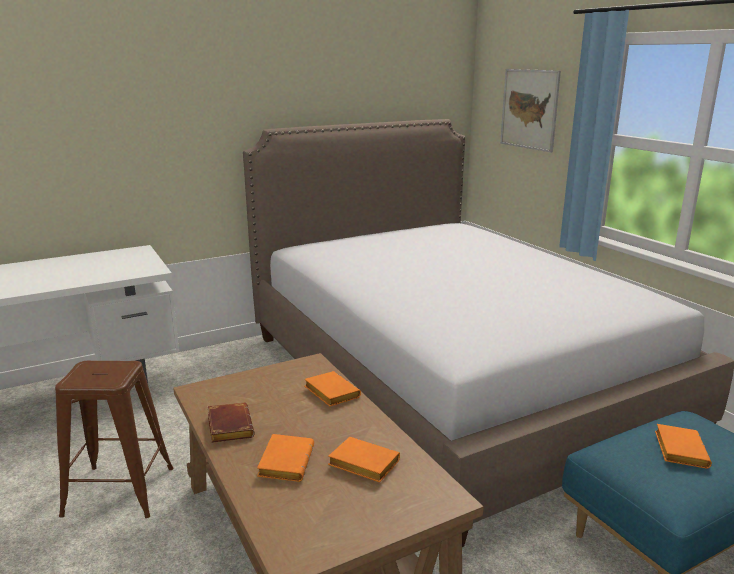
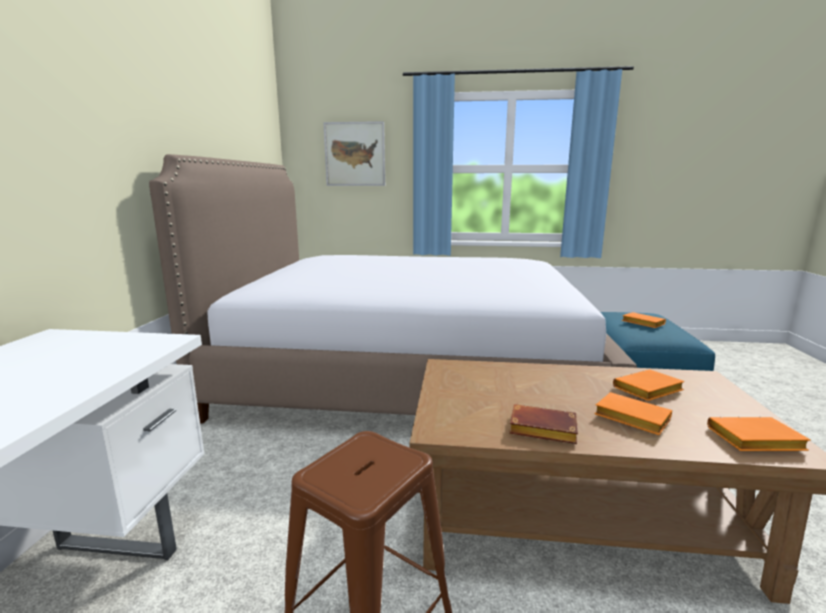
camera: 55 degrees left, 5 degrees down
orange book [304,371,361,407] -> orange book moved to [707,417,811,451]

